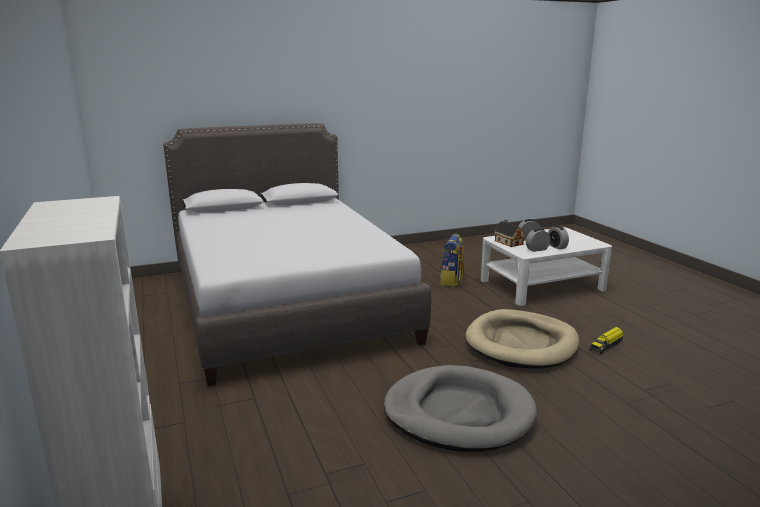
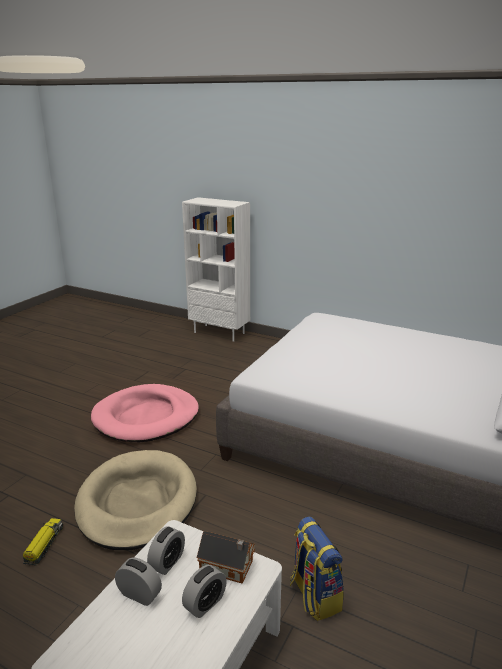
camera: 140 degrees right, 5 degrees up
grey dog bed [384,365,537,452] -> pink dog bed [91,384,199,442]

